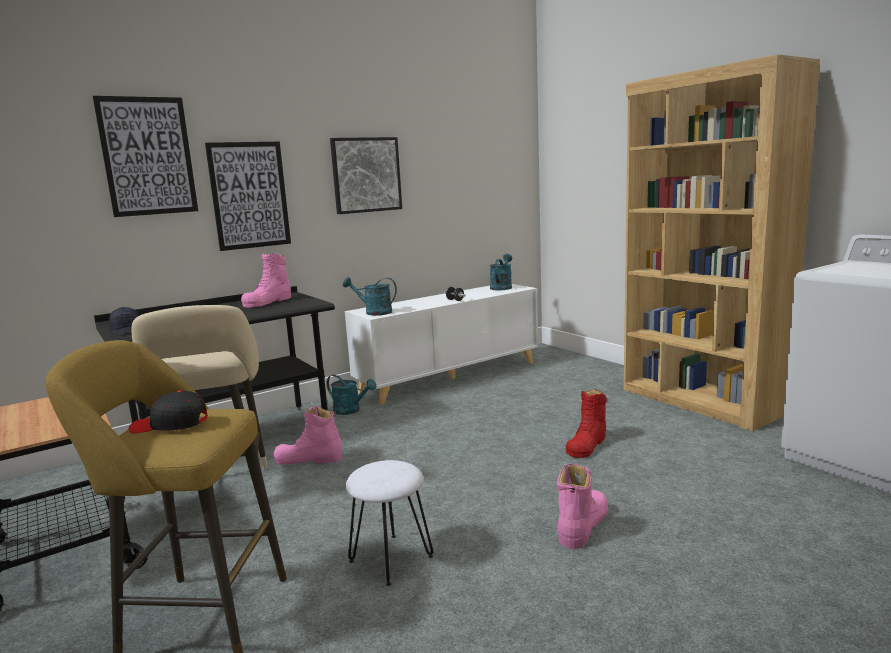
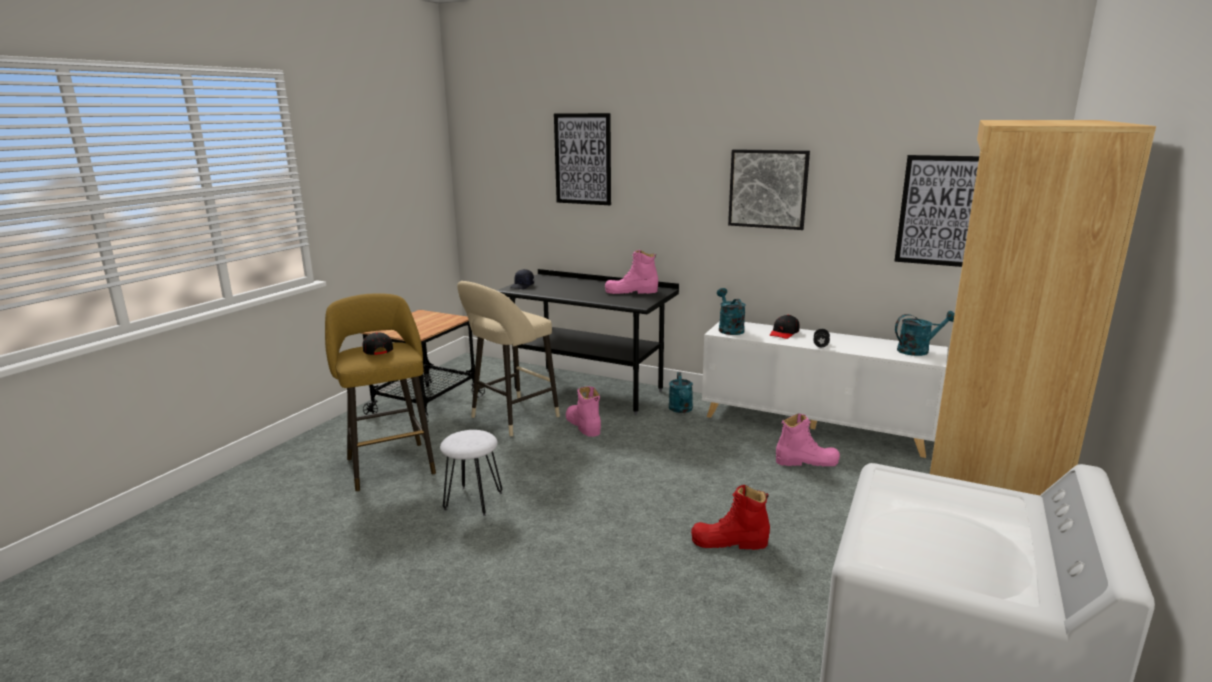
camera: 60 degrees right, 5 degrees up
picture [205,142,291,251] -> picture moved to [894,155,979,267]
pink boot [557,463,608,549] -> pink boot moved to [776,413,840,466]
none -> black cap [770,315,799,339]

